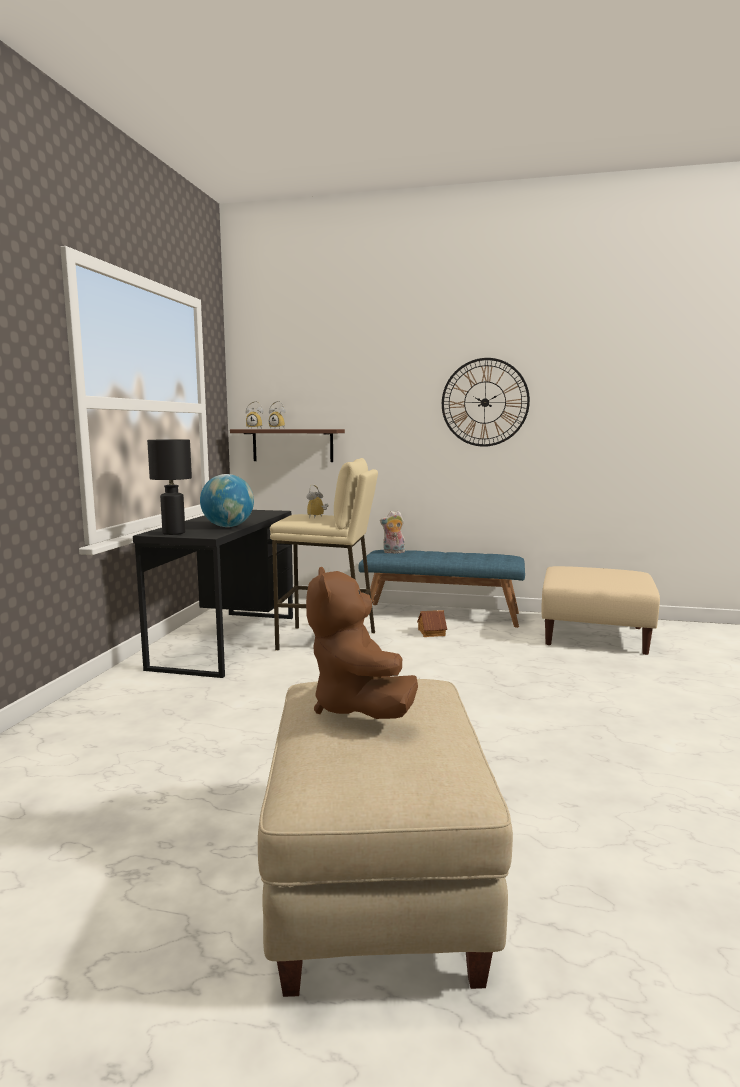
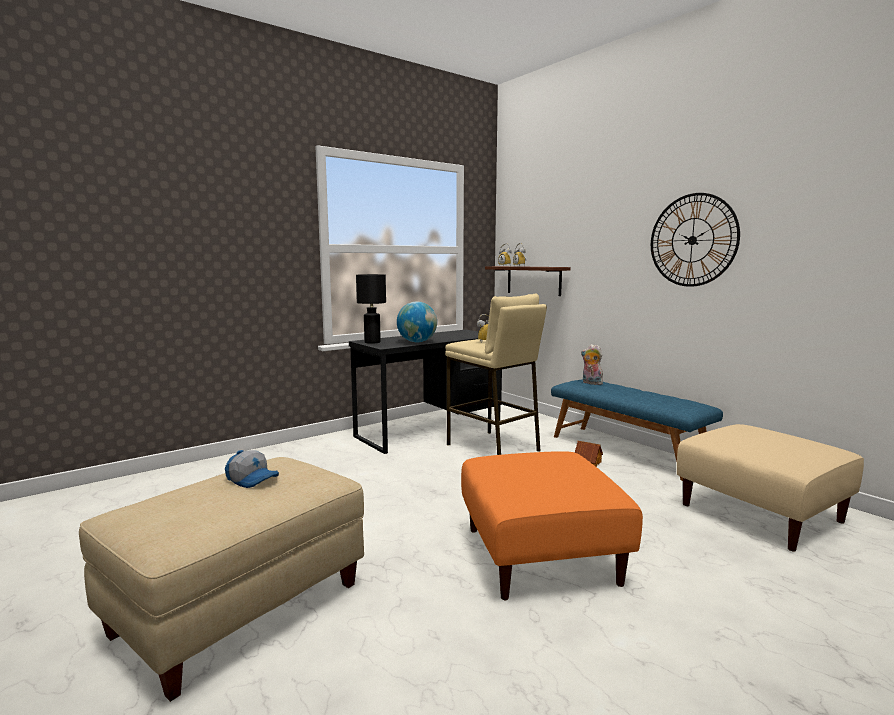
camera: 40 degrees right, 0 degrees up
brown plush toy [306,567,418,719] -> cap [225,450,279,488]
none -> orange ottoman [461,451,643,600]

